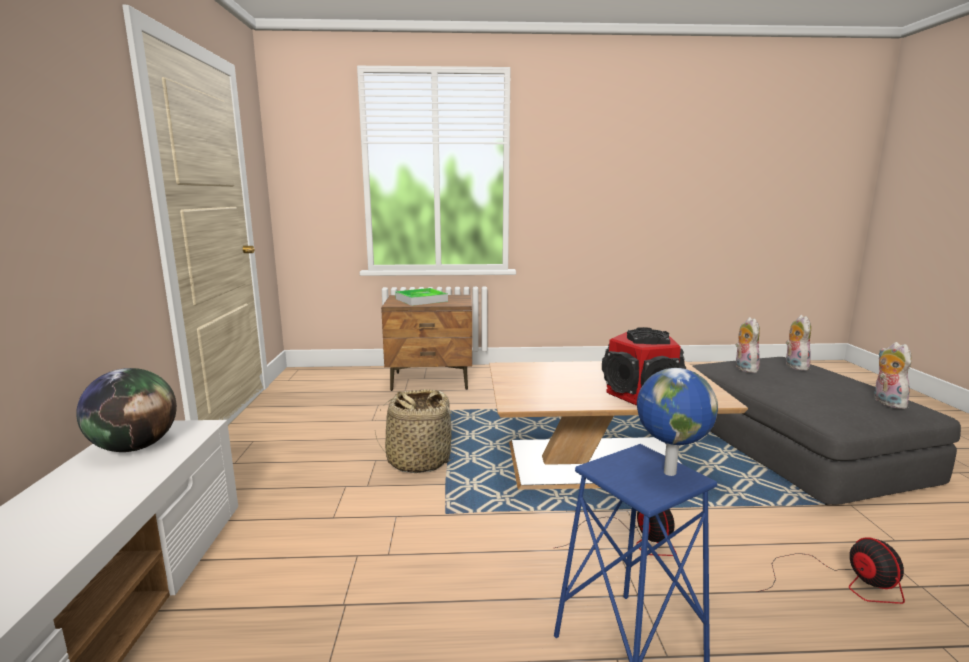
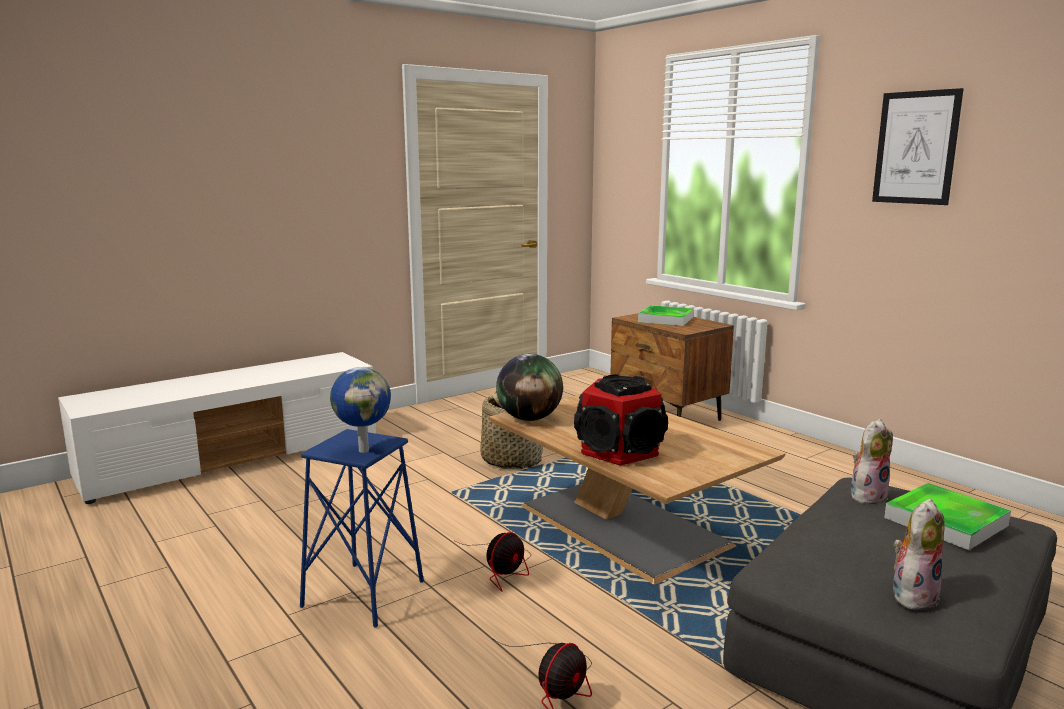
camera: 55 degrees right, 0 degrees up
globe [76,368,177,452] -> globe moved to [496,354,563,421]
plush toy [786,315,811,371] -> tray [884,483,1011,550]
none -> picture [872,88,964,205]

